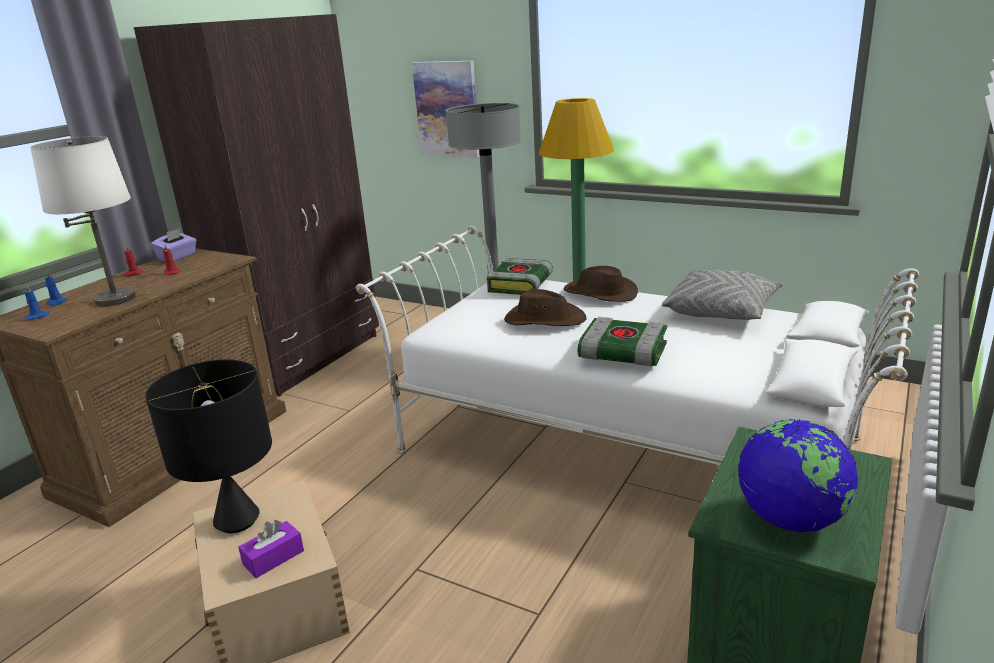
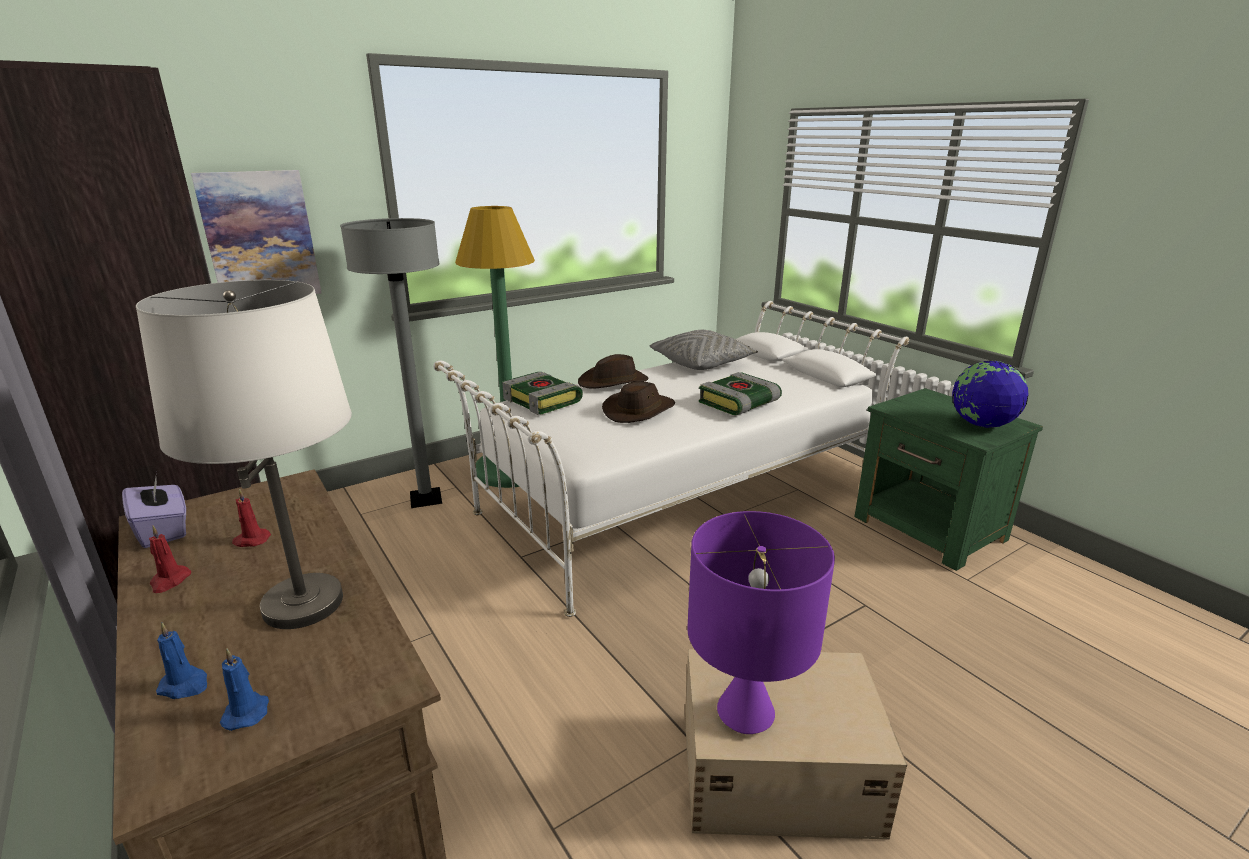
camera: 65 degrees left, 0 degrees up
black table lamp [145,359,272,533] -> purple table lamp [687,511,835,734]
purple tissue box [238,520,304,578] -> none

